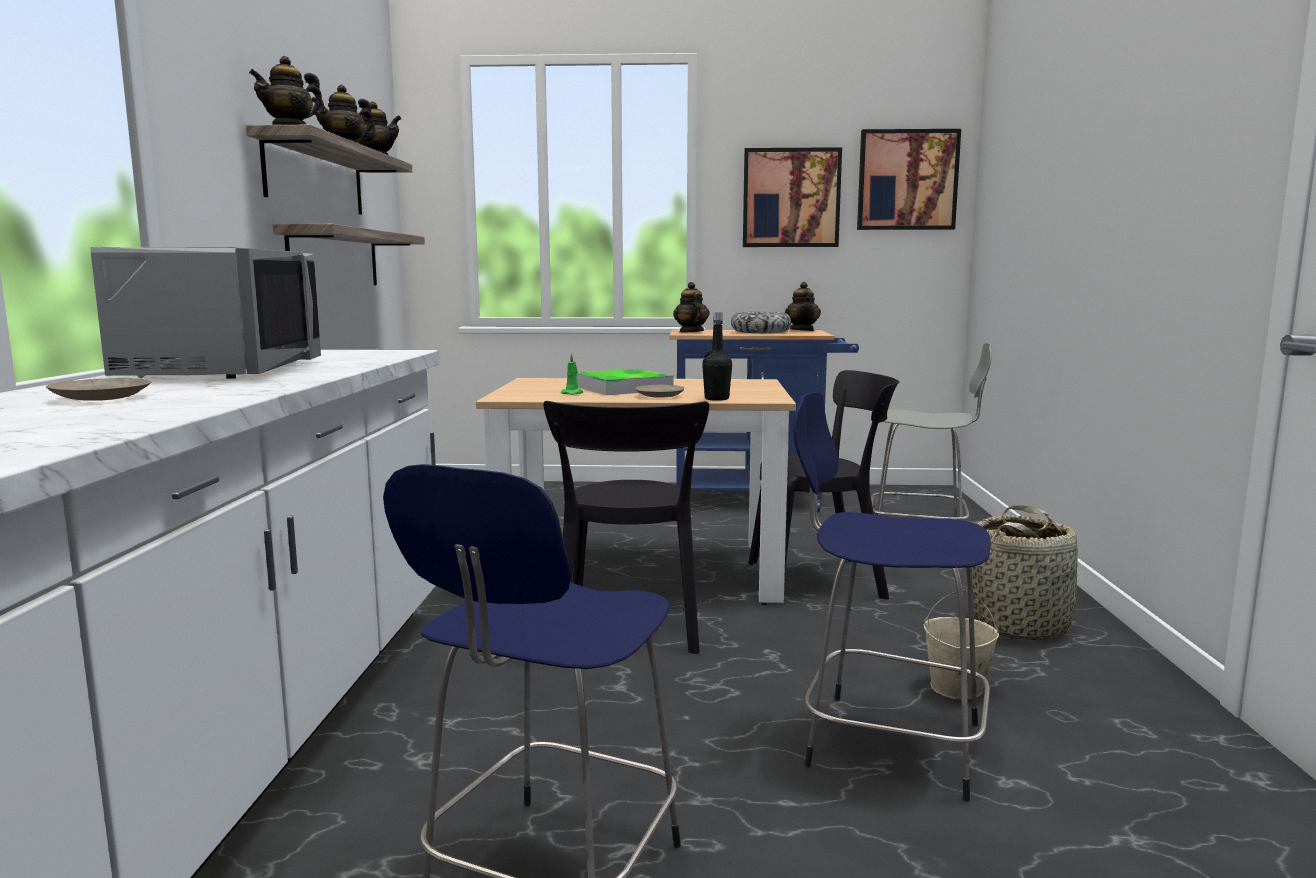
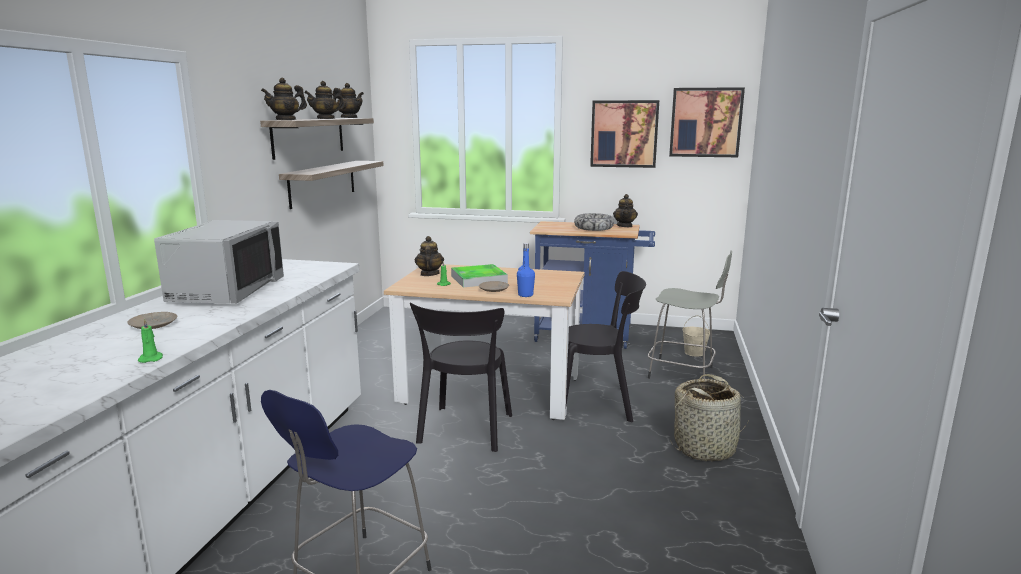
camera: 10 degrees right, 5 degrees up
teapot [673,282,710,333] -> teapot moved to [415,236,444,276]
black bottle [702,312,732,401] -> blue bottle [517,243,535,297]
blue stool [793,392,991,802] -> none
beige bucket [924,589,999,700] -> beige bucket moved to [682,315,710,356]
none -> green candle [138,318,163,363]

